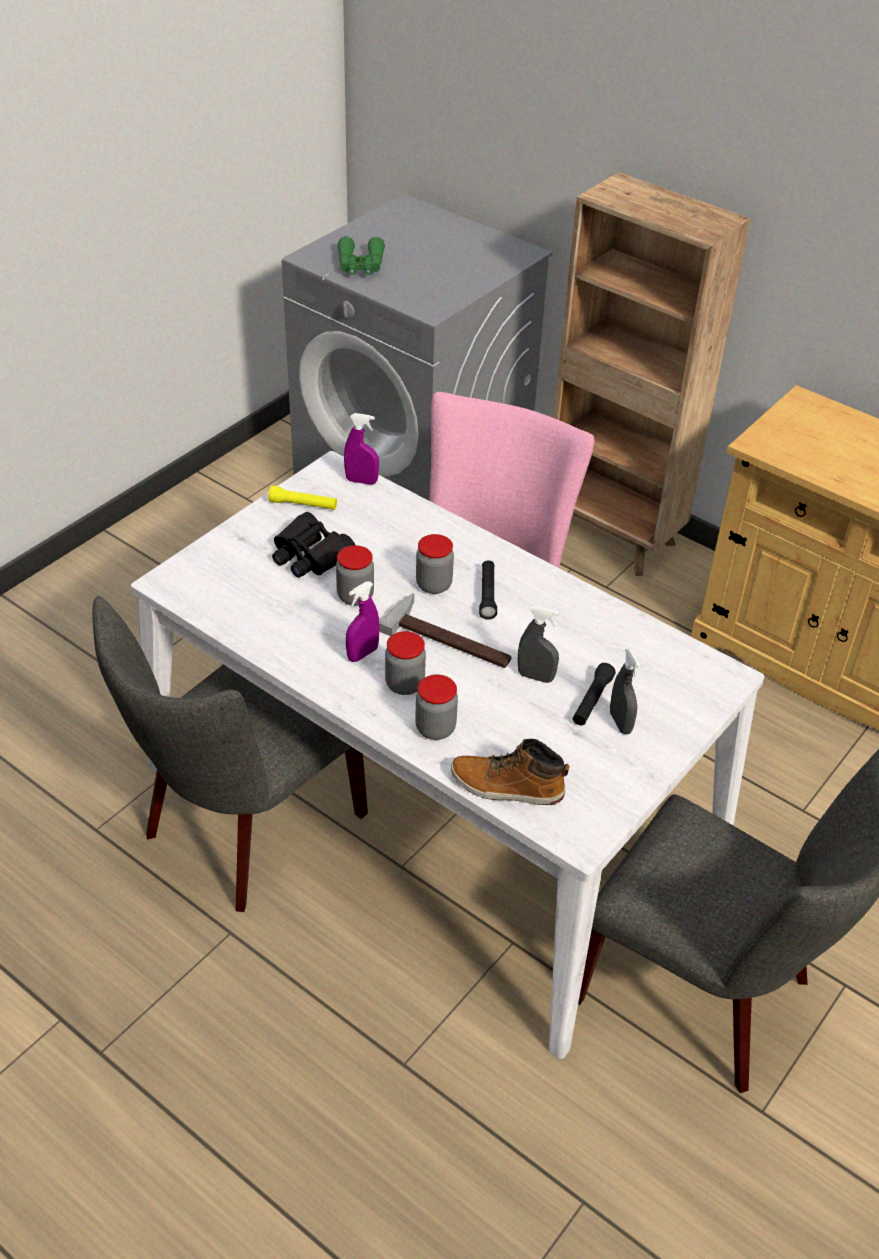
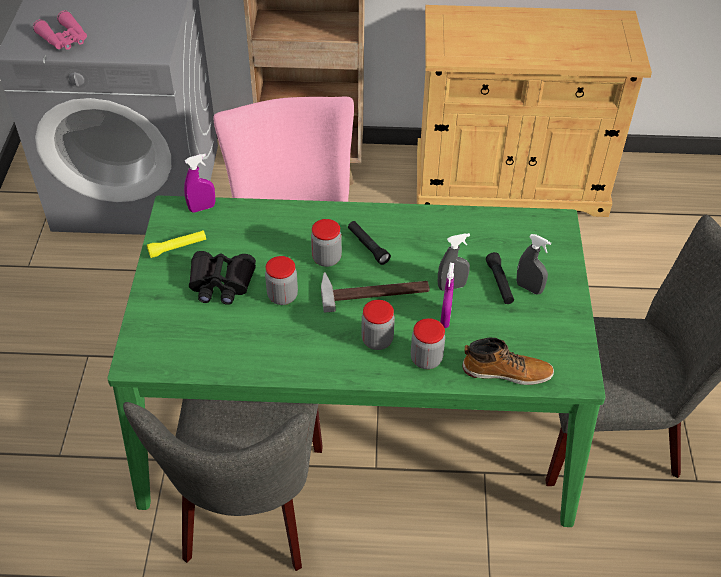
camera: 35 degrees left, 5 degrees up
white dining table [131,451,764,1059] -> green dining table [107,196,605,527]
green binoculars [337,236,385,275] -> pink binoculars [33,10,87,50]
purple spray bottle [346,581,380,662] -> purple spray bottle moved to [440,263,454,328]
boot [451,739,570,805] -> boot turned 150 degrees counterclockwise [463,337,554,385]

